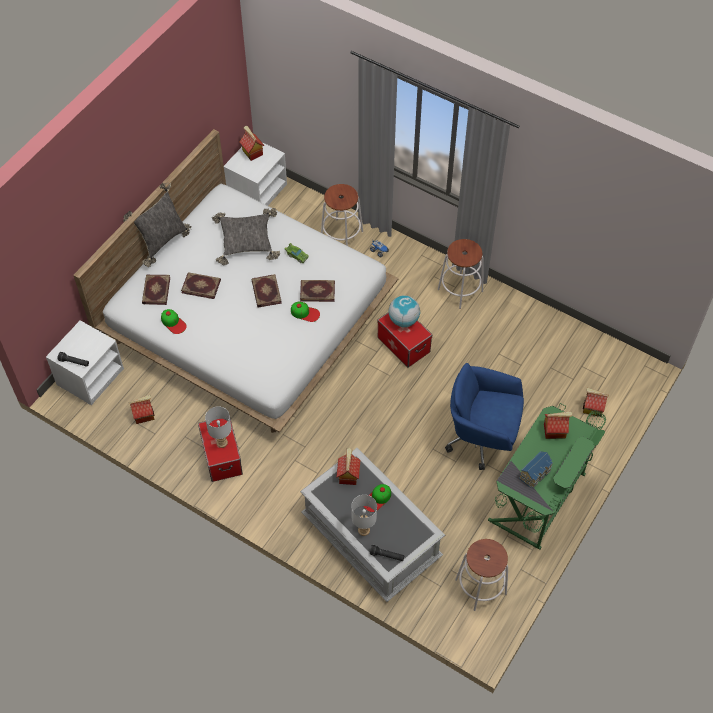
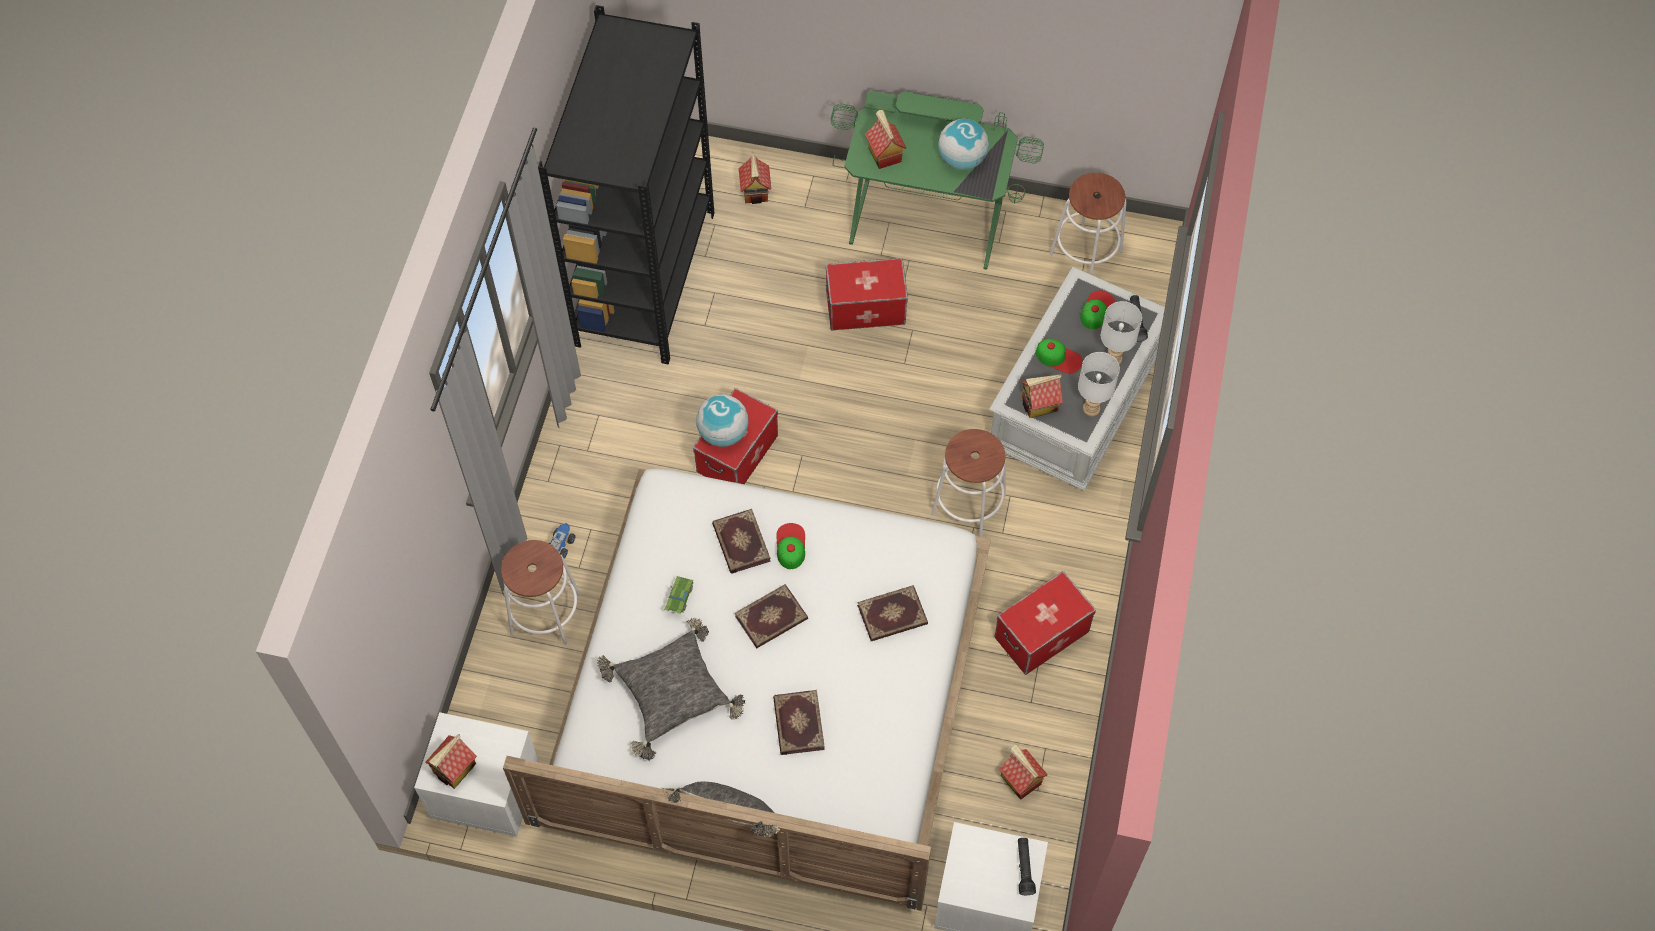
camera: 110 degrees left, 5 degrees up
book [142,274,170,305] -> book moved to [857,585,928,641]
cap [161,309,187,334] -> cap moved to [1080,290,1115,329]
white table lamp [205,406,231,448] -> white table lamp moved to [1078,352,1120,417]
white stool [438,239,484,309] -> white stool moved to [931,429,1006,537]
blue office chair [445,363,524,470] -> storage box [826,258,908,330]
toy house [519,451,553,488] -> globe [938,119,989,170]
none -> black bookcase [538,5,714,365]

